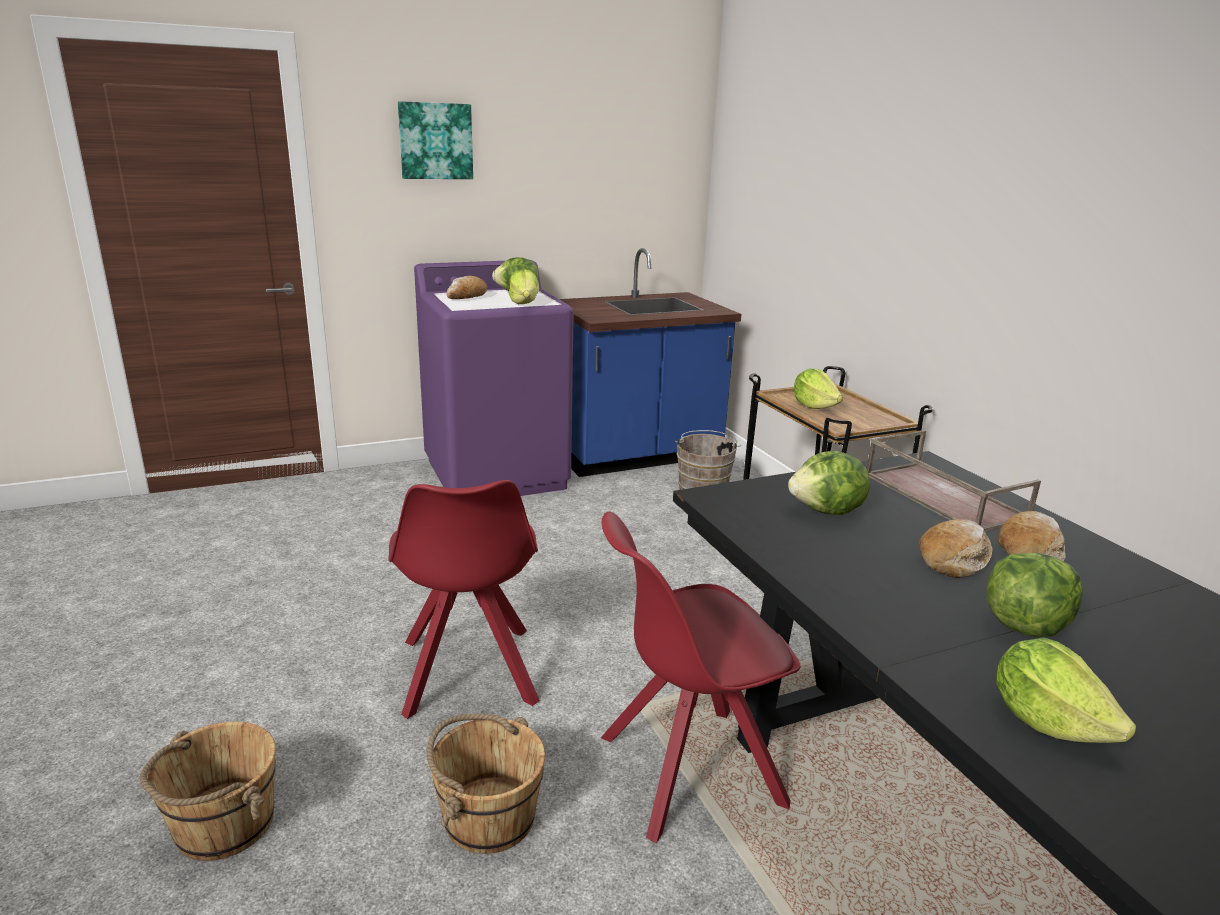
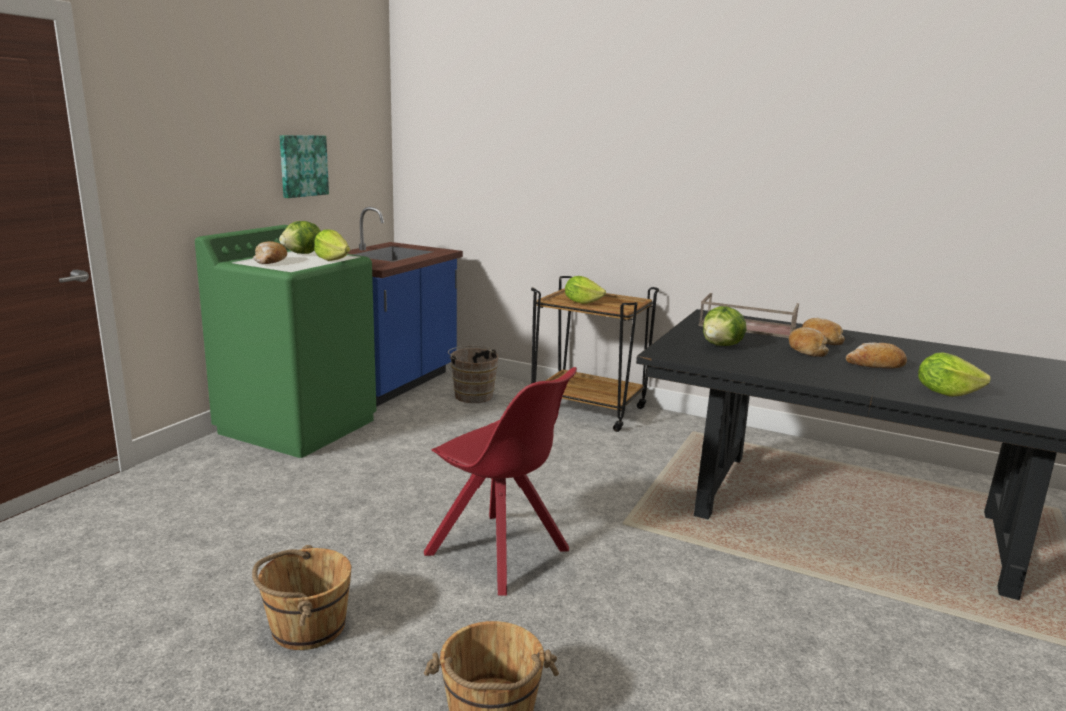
camera: 40 degrees left, 5 degrees down
picture [398,101,473,179] -> picture moved to [280,135,329,198]
purple washing machine [414,260,574,496] -> green washing machine [195,225,376,458]
brown bucket [427,714,545,854] -> brown bucket moved to [252,545,351,650]
red chair [601,512,801,843] -> none
lettuce [987,553,1083,637] -> bread [846,343,907,369]

